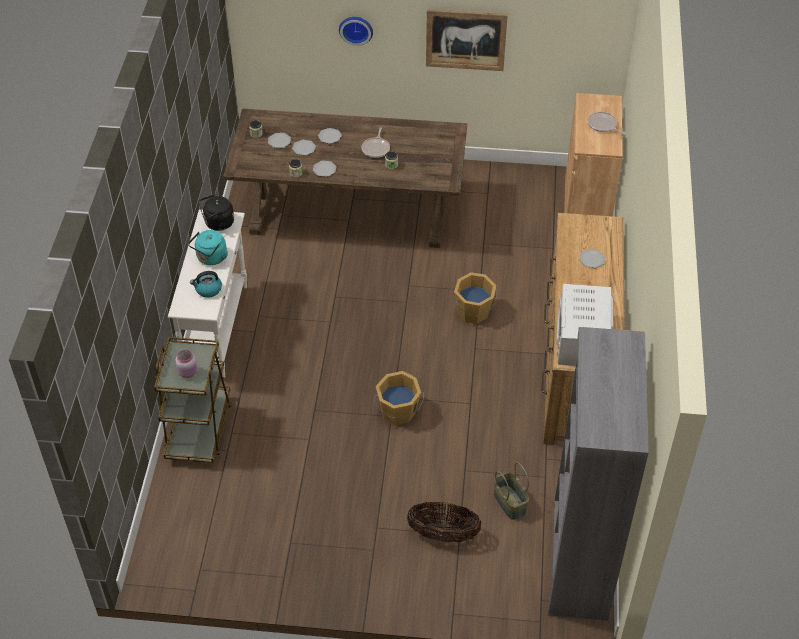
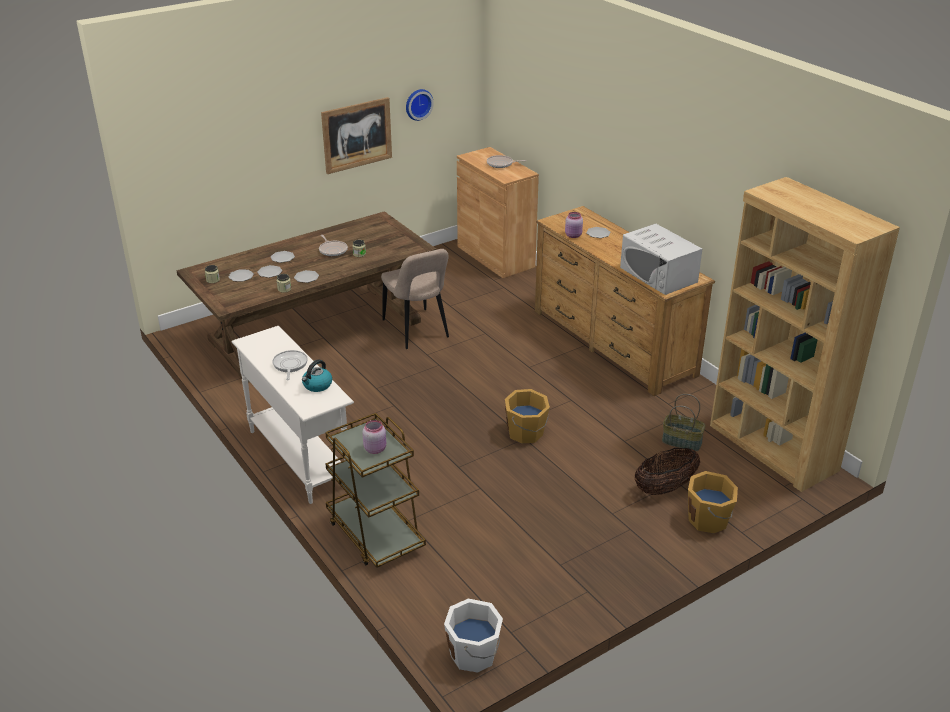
camera: 40 degrees left, 15 degrees down
turquoise kettle [188,230,228,265] -> frying pan [273,350,308,380]
black kettle [198,194,234,231] -> none
wall clock [339,17,373,46] -> wall clock moved to [406,89,434,121]
orange bucket [454,272,497,324] -> orange bucket moved to [688,471,738,533]
grey bookcase [548,327,649,621] -> brown bookcase [710,177,900,492]
none -> beige chair [381,249,449,349]
none -> white bucket [444,599,503,673]
none -> pink jar [565,212,583,238]

